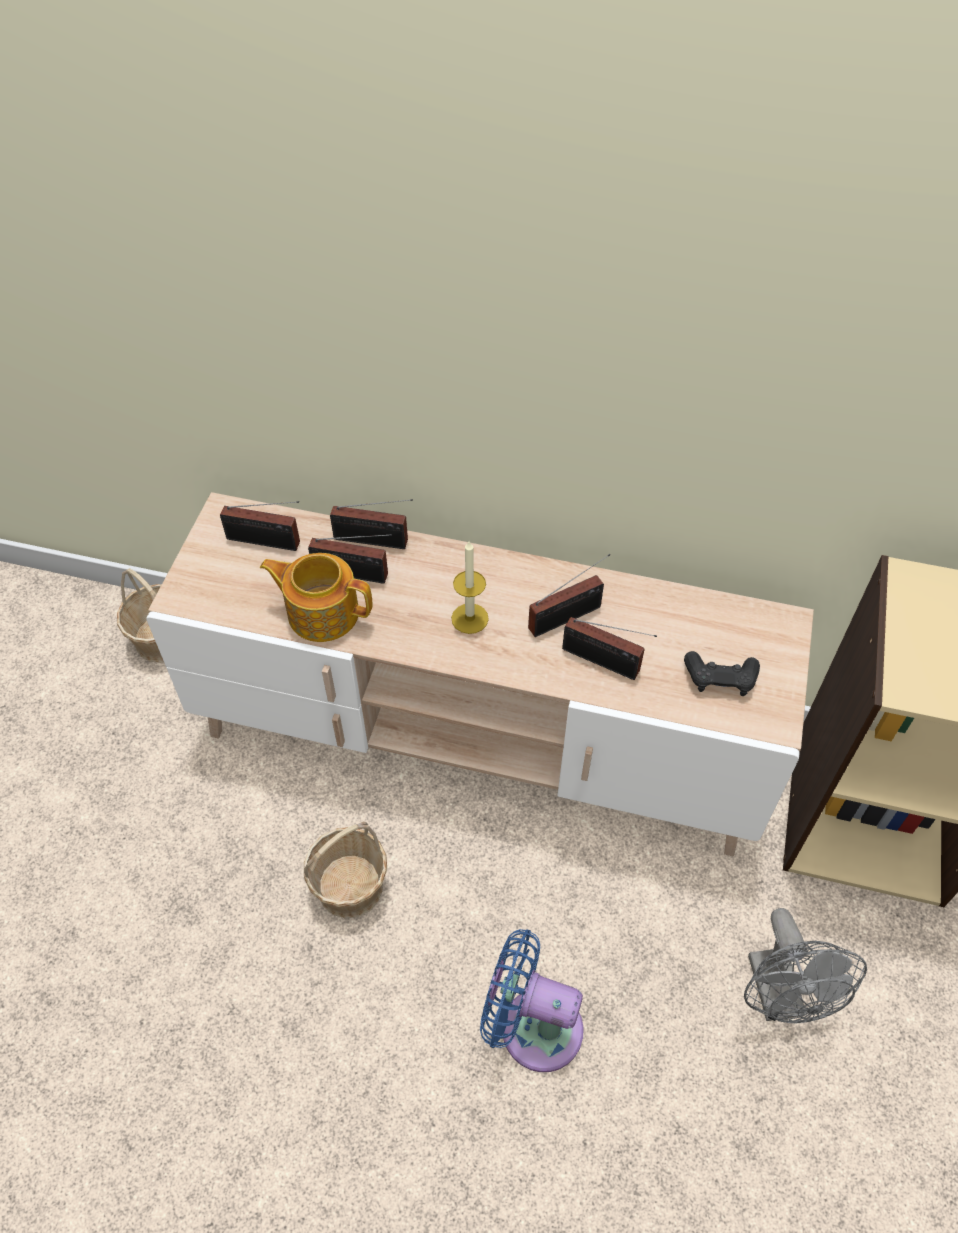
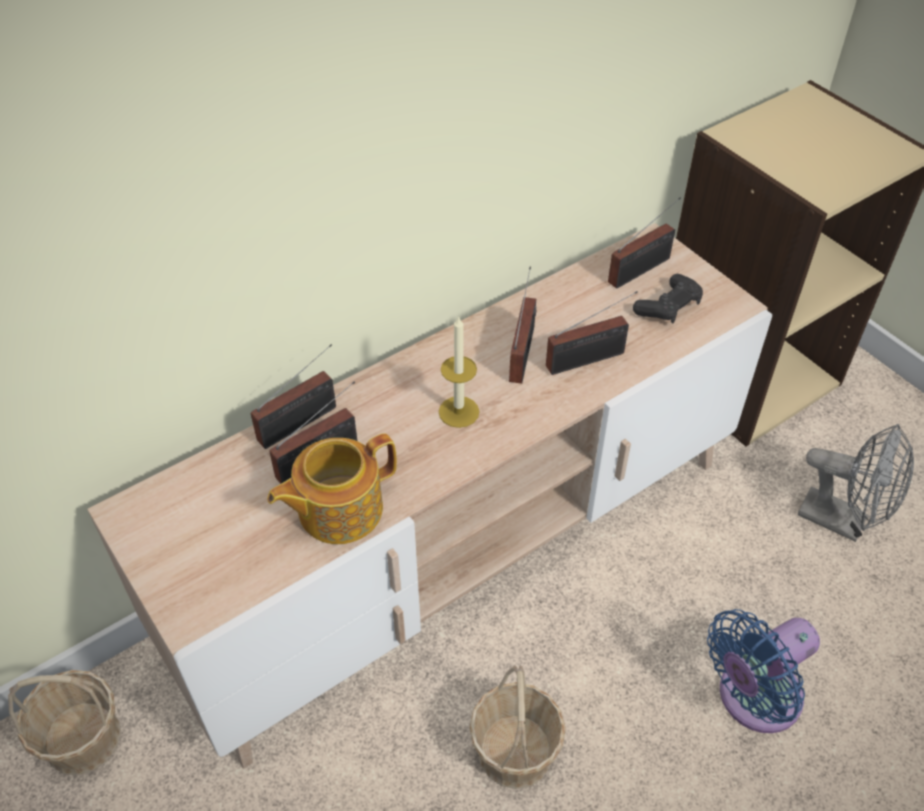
camera: 50 degrees left, 5 degrees down
radio [220,501,300,551] -> radio moved to [608,197,681,289]

